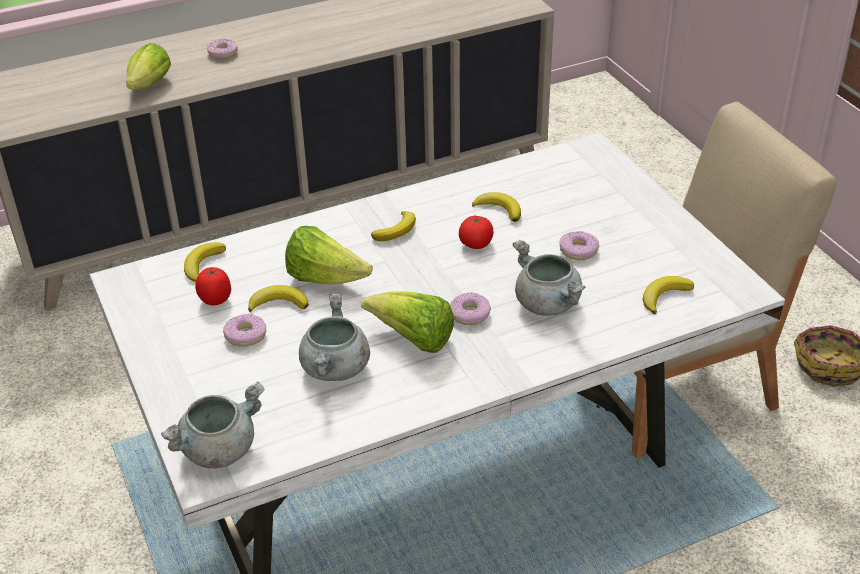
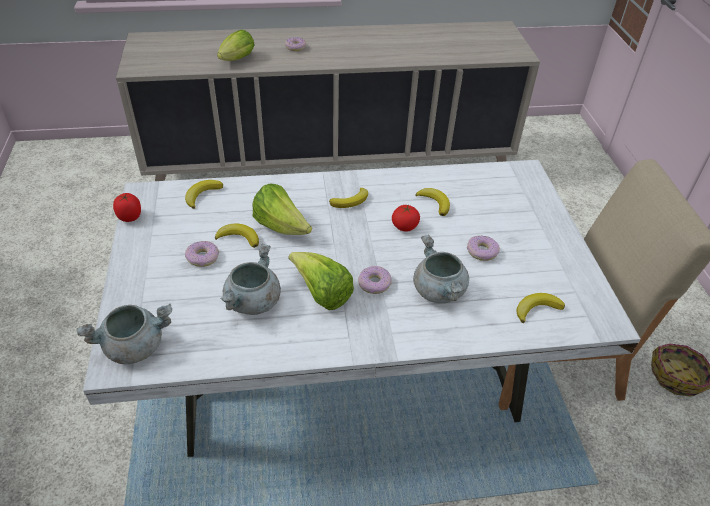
camera: 15 degrees right, 5 degrees up
tomato [195,267,231,305] -> tomato moved to [113,193,141,222]

